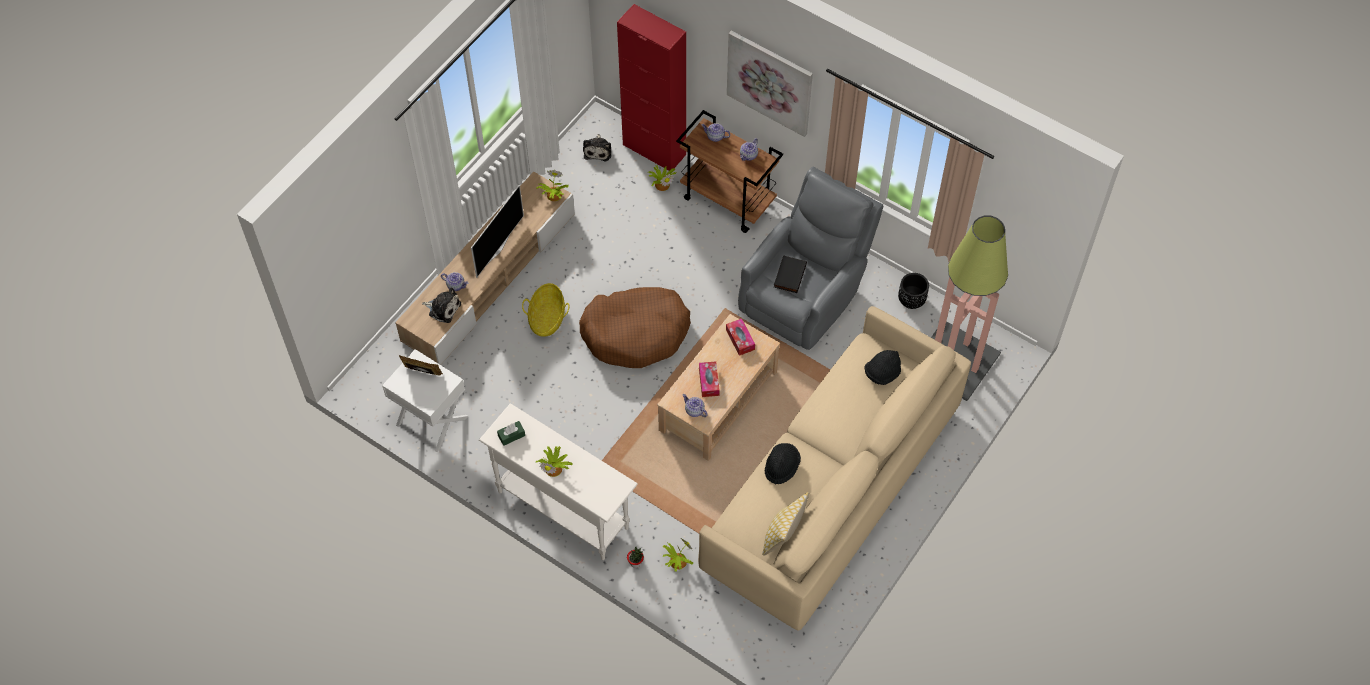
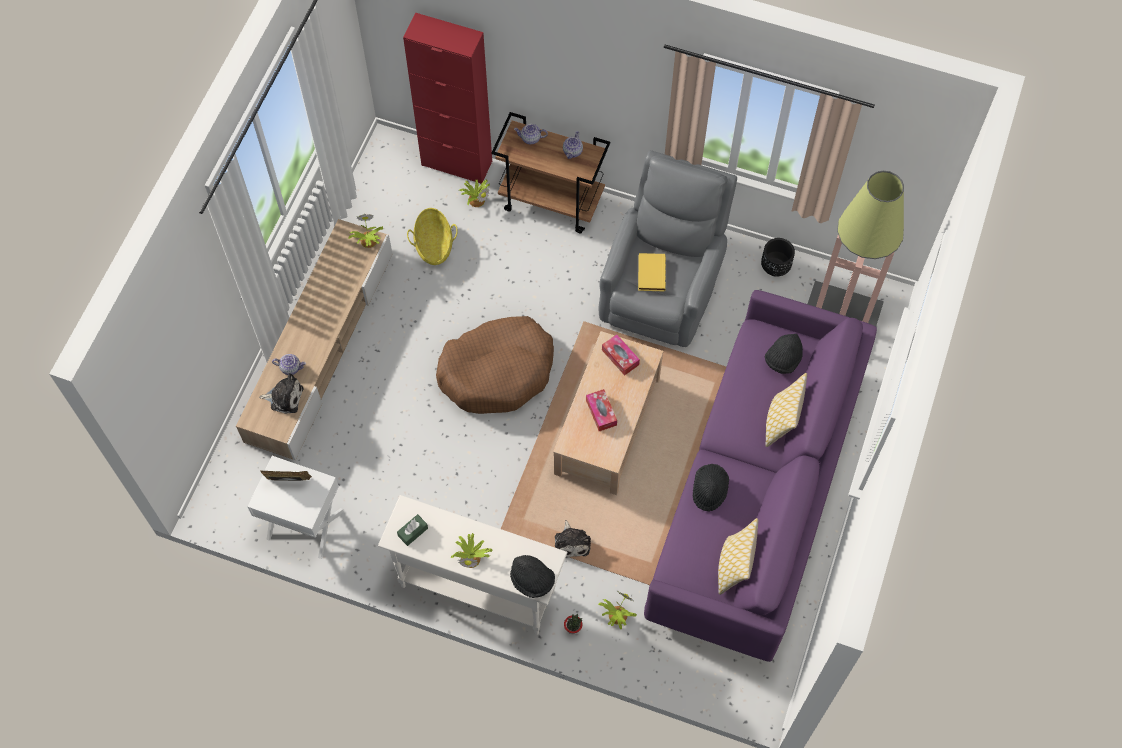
camera: 15 degrees left, 5 degrees up
television [471,185,524,278] -> none
basket [522,283,569,337] -> basket moved to [407,208,458,265]
plush toy [583,134,611,161] -> plush toy moved to [555,520,591,558]
teapot [682,394,708,417] -> none
beige sofa [698,306,971,631] -> purple sofa [644,290,877,662]
picture [727,31,813,137] -> none
black book [774,255,807,293] -> yellow book [638,253,666,292]
none -> black hat [510,555,555,598]
none -> pillow [765,373,807,447]

